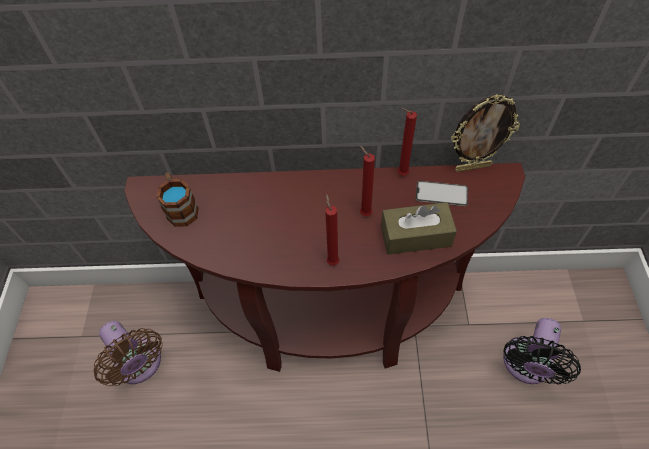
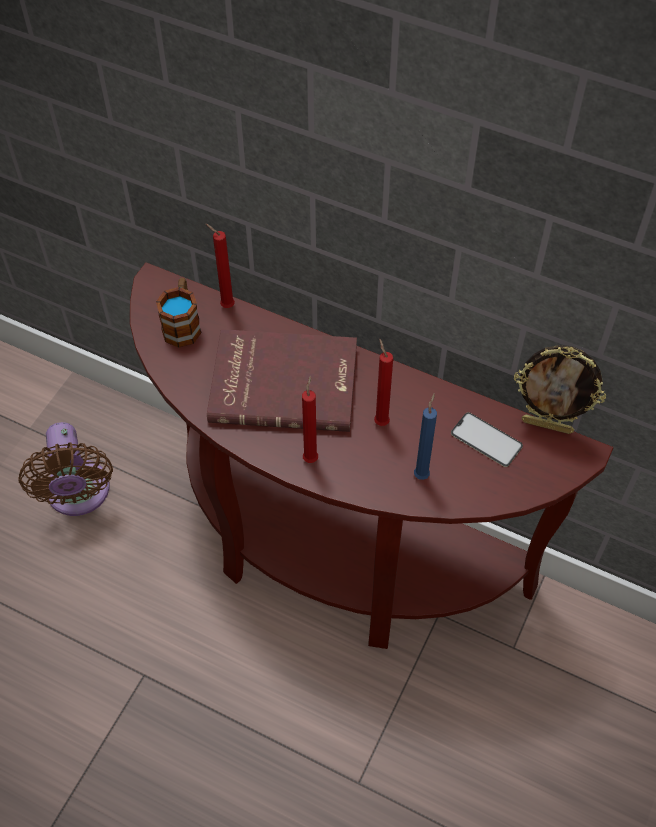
camera: 25 degrees right, 0 degrees up
brown tissue box [381,202,457,255] -> blue candle [414,393,437,480]
red candle [398,108,417,176] -> red candle moved to [206,224,235,308]
black fan [503,318,581,384] -> none
none -> red book [207,329,357,432]

